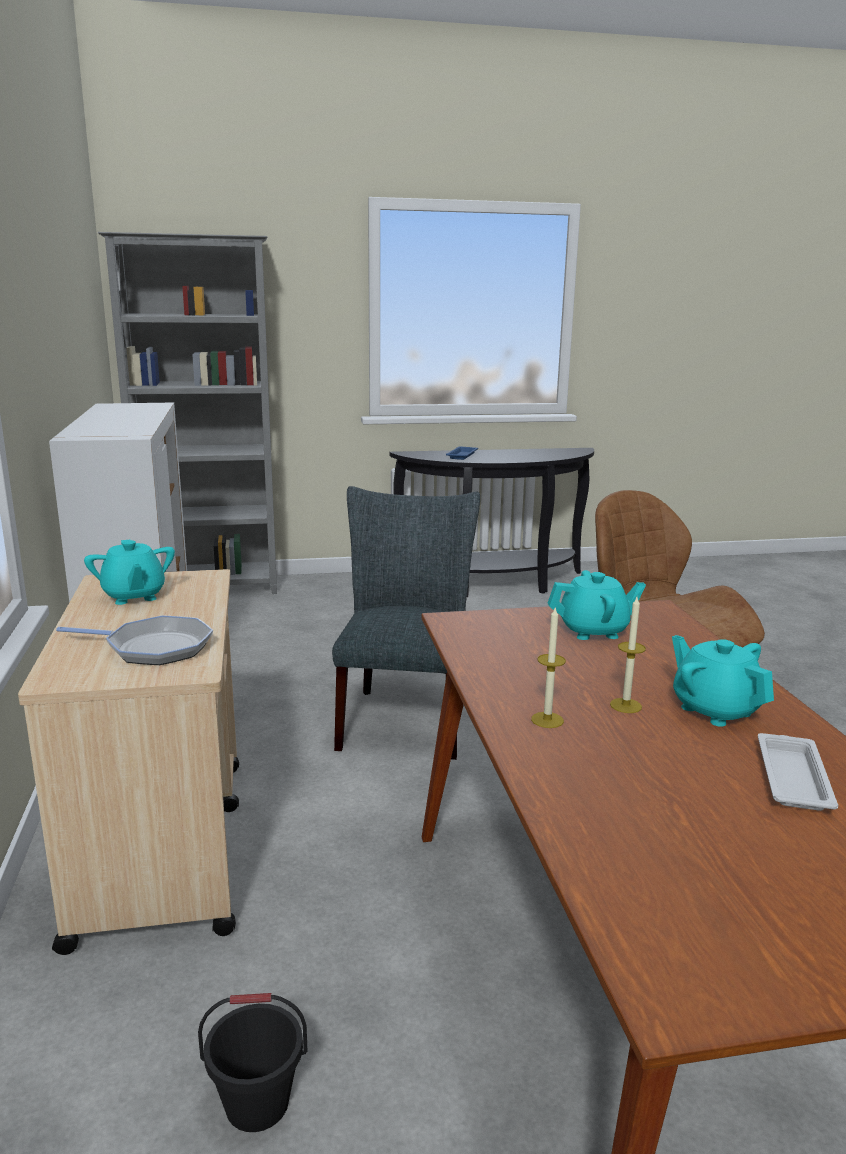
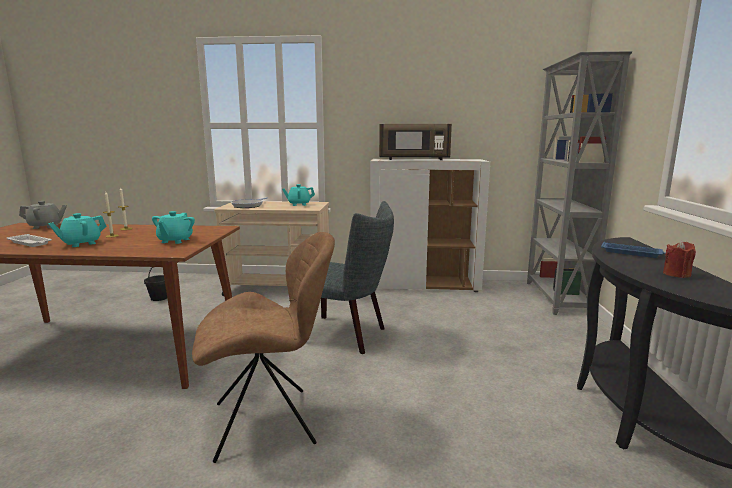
camera: 105 degrees right, 5 degrees down
turquoise teapot [672,635,774,727] -> turquoise teapot turned 150 degrees clockwise [48,213,106,247]
none -> grey teapot [19,201,67,229]
none -> brown microwave [379,124,452,160]
none -> red candle [663,240,696,278]

